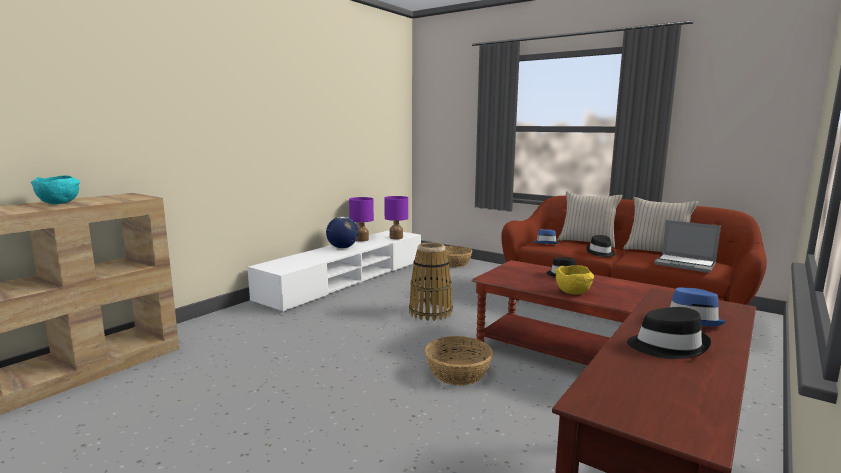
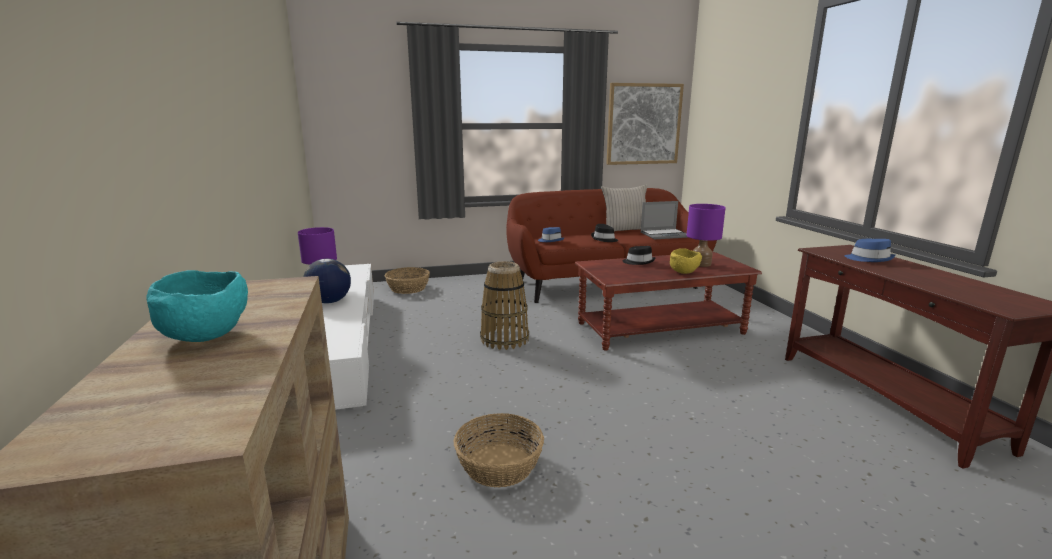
camera: 50 degrees left, 5 degrees up
purple table lamp [384,196,408,239] -> purple table lamp moved to [686,204,726,267]
basket [425,336,493,385] -> basket moved to [453,413,544,487]
beige pillow [558,192,623,248] -> none
black hat [627,307,711,359] -> none
none -> picture [606,83,684,165]

